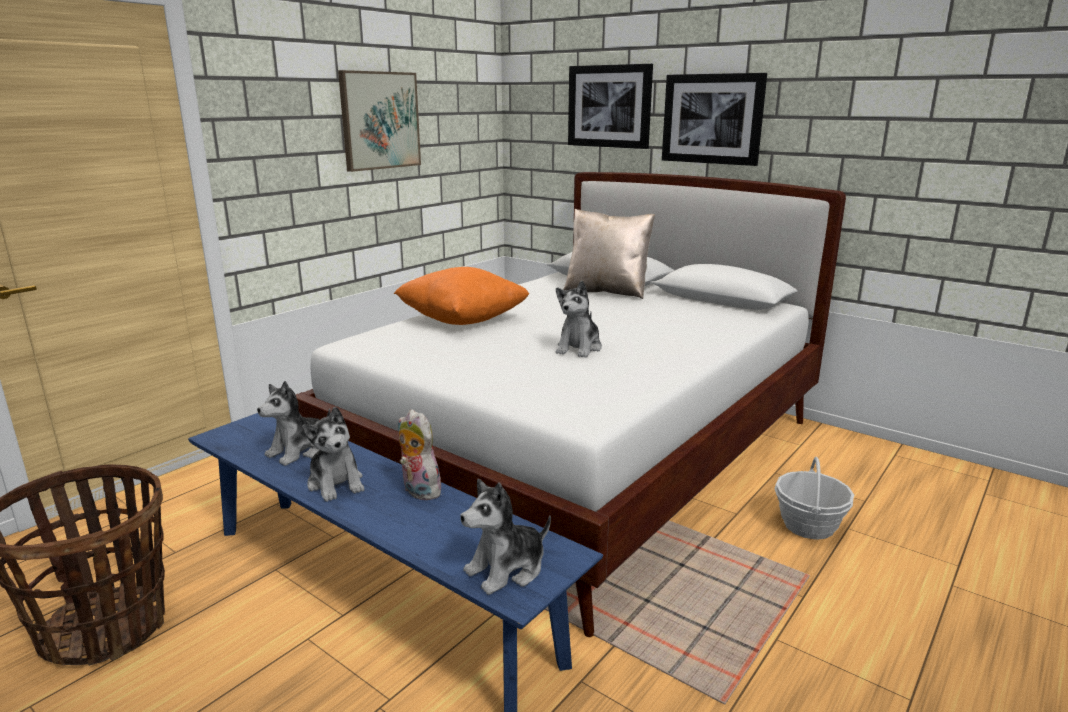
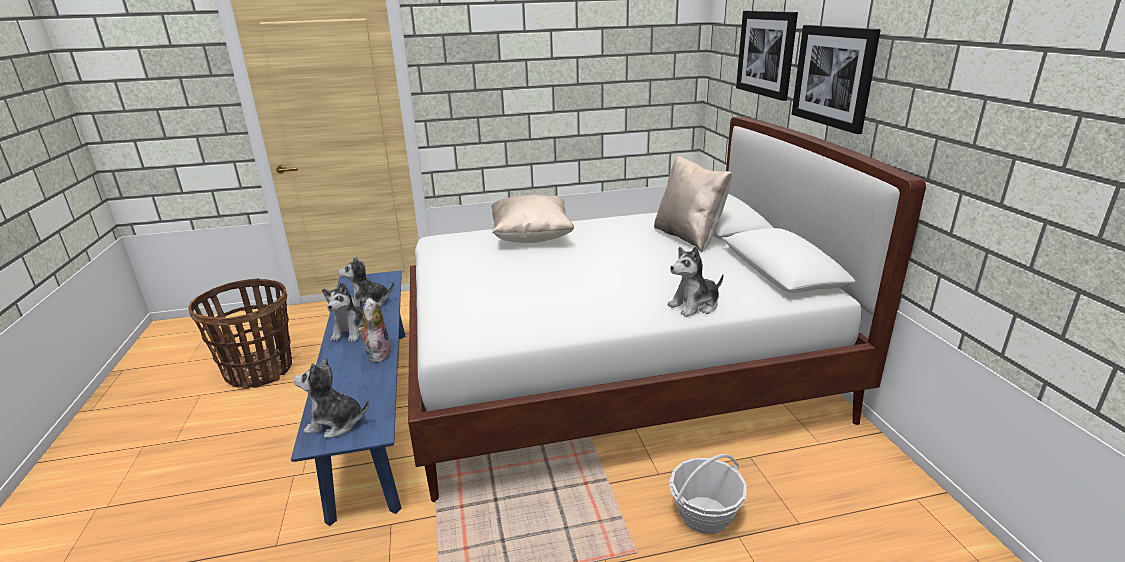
camera: 40 degrees right, 5 degrees up
picture [338,70,421,172] -> none
orange pillow [394,267,529,325] -> beige pillow [491,195,574,243]
plush toy [556,281,602,358] -> plush toy moved to [667,246,723,317]

